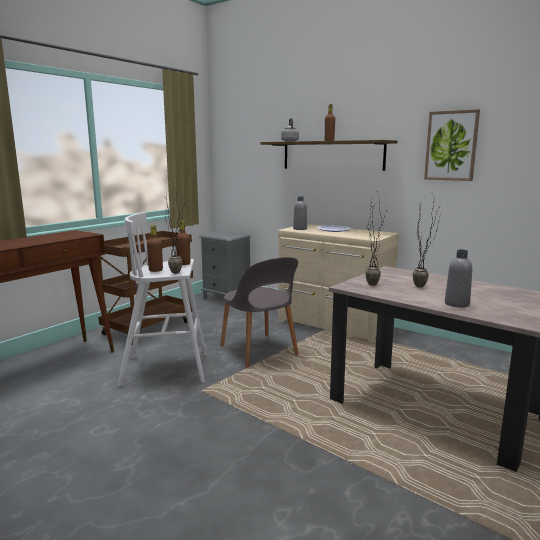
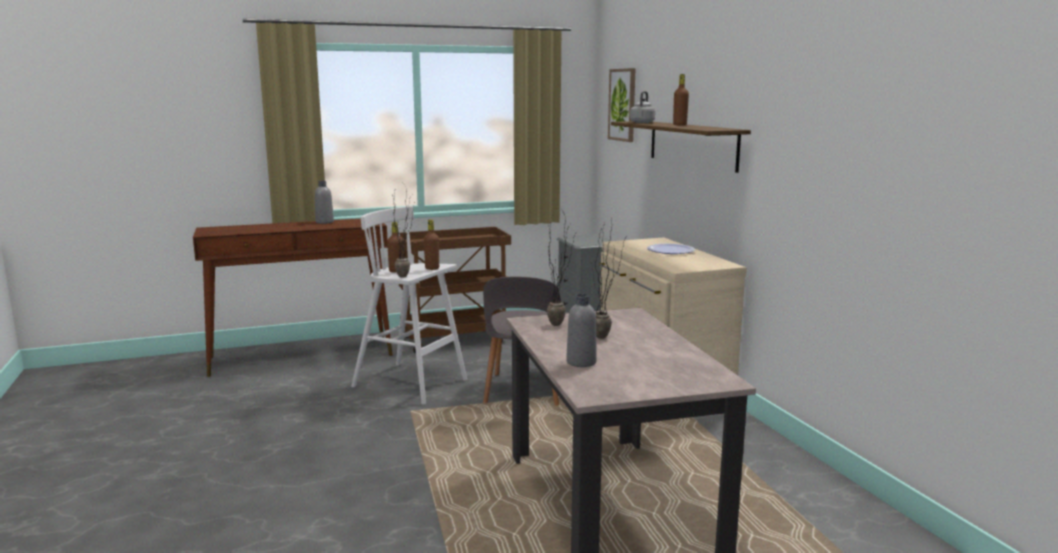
camera: 35 degrees right, 0 degrees up
grey bottle [293,196,307,230] -> grey bottle moved to [315,181,334,224]
picture [424,109,480,181] -> picture moved to [608,68,635,142]

